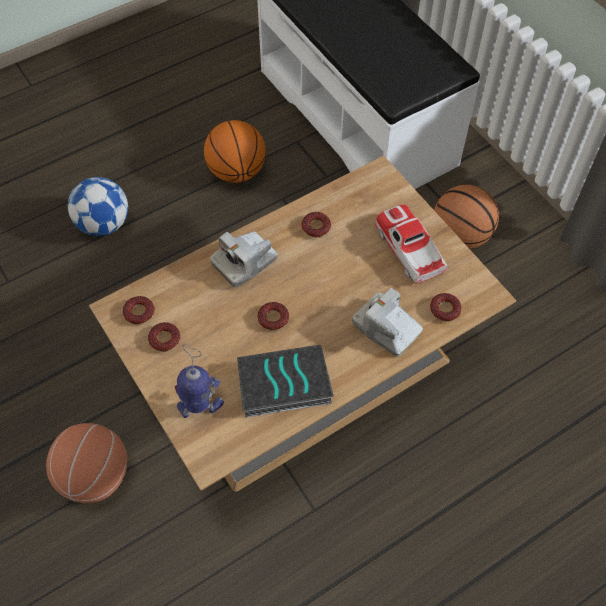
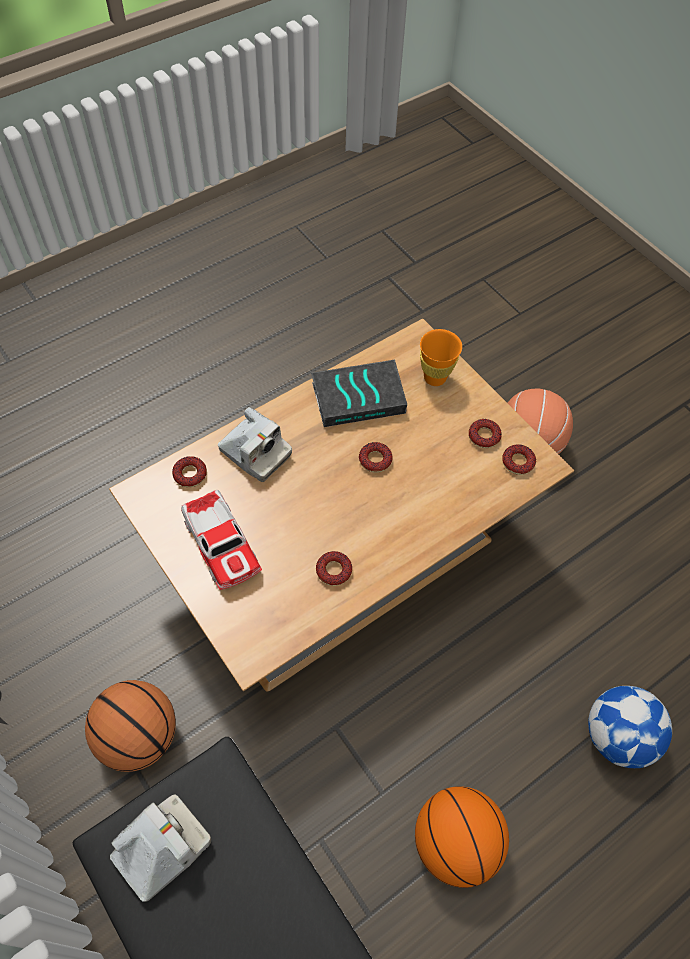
camera: 175 degrees right, 0 degrees up
toy robot [175,344,224,418] -> orange cup [420,329,462,386]
camera [210,231,278,288] -> camera moved to [110,794,211,902]

